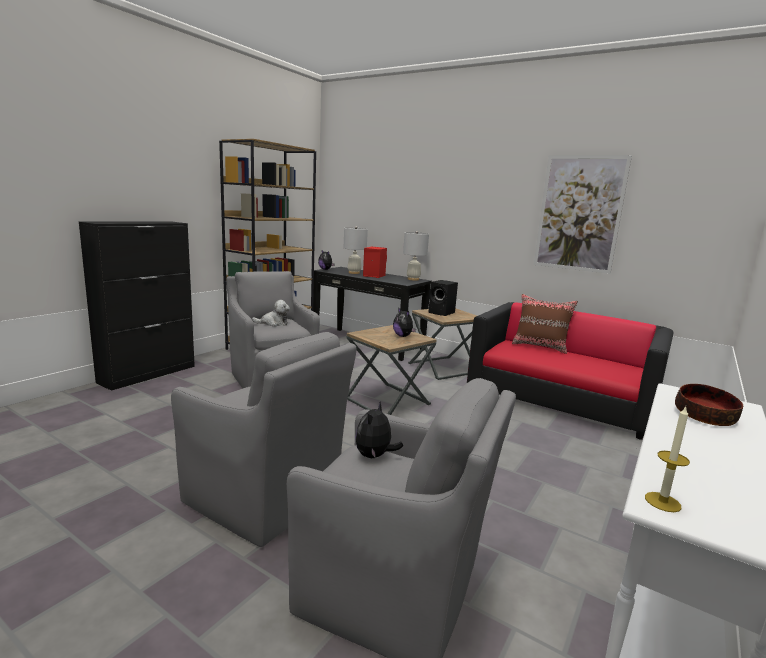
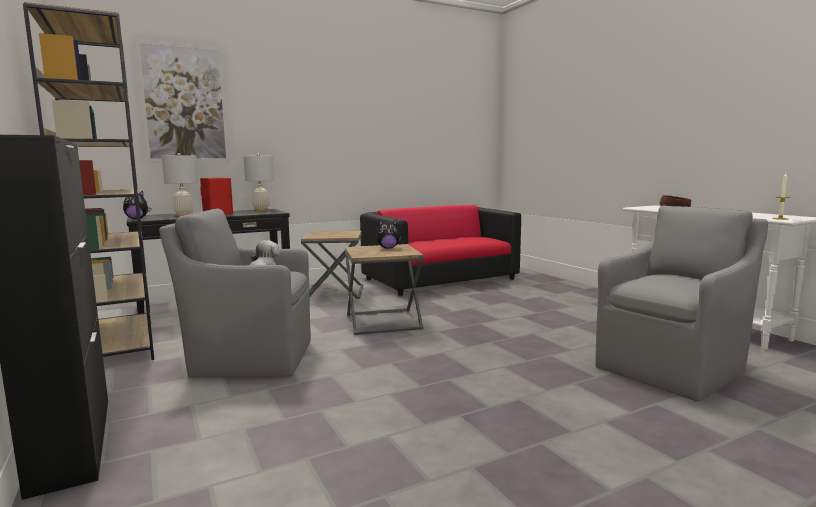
camera: 60 degrees left, 5 degrees down
grey armchair [171,332,356,547] -> none
plush toy [356,402,403,458] -> none
black speaker [428,280,458,316] -> none
brown pillow [512,294,578,354] -> none
picture [534,155,632,274] -> picture moved to [135,40,230,162]

